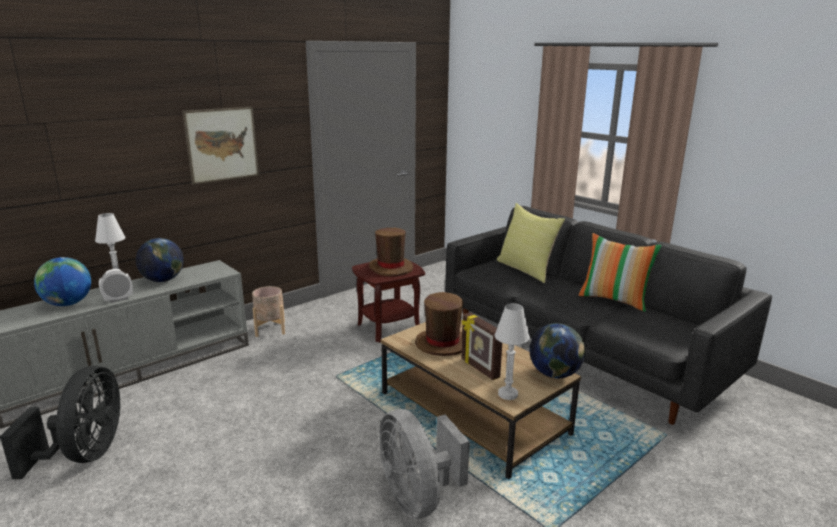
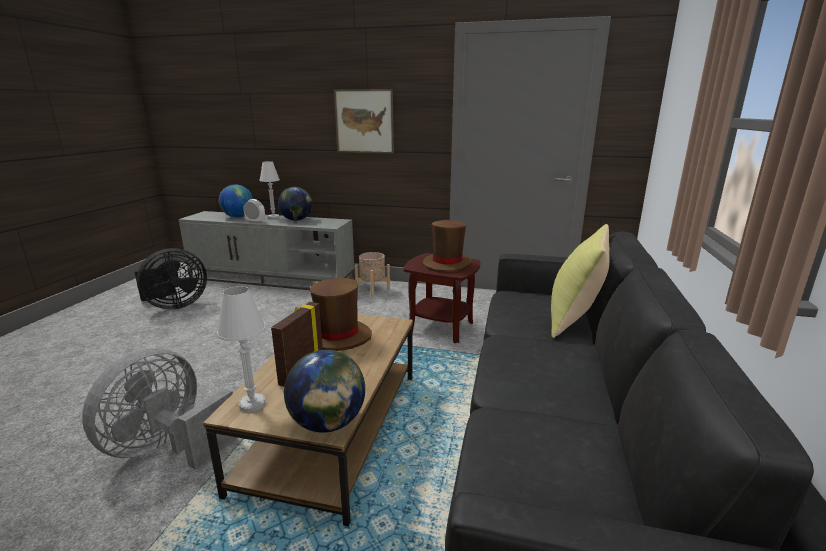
camera: 55 degrees right, 0 degrees up
pillow [579,233,662,312] -> none

